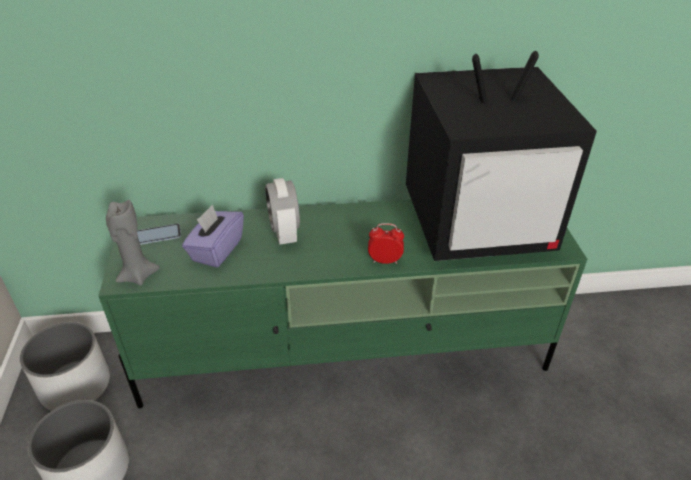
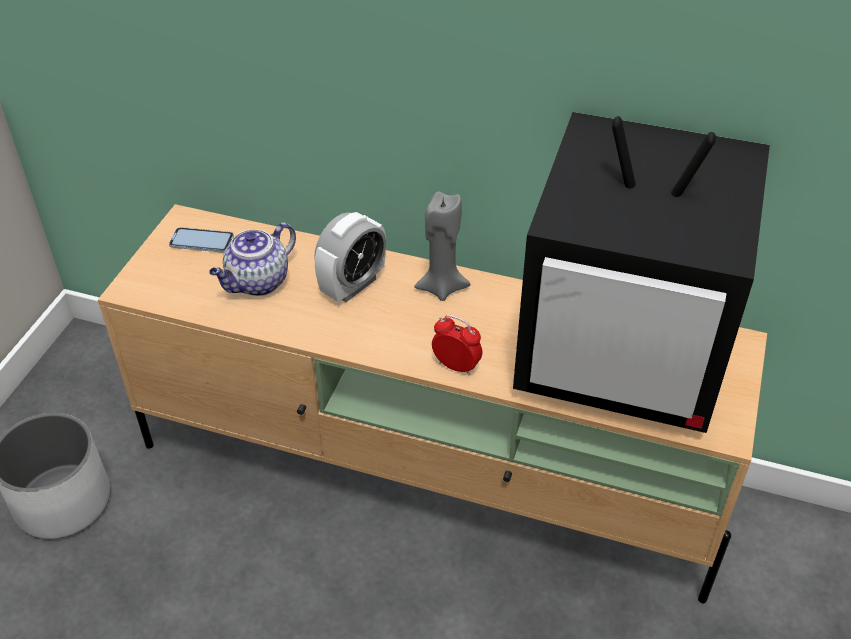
camera: 25 degrees right, 5 degrees up
white planter [20,322,110,411] -> none
green tv stand [99,199,587,408] -> beige tv stand [98,204,767,603]
grey candle [106,200,160,286] -> grey candle moved to [414,192,471,301]
purple tissue box [182,205,244,267] -> teapot [209,222,296,296]
alarm clock [265,178,300,245] -> alarm clock turned 150 degrees counterclockwise [315,212,386,302]

